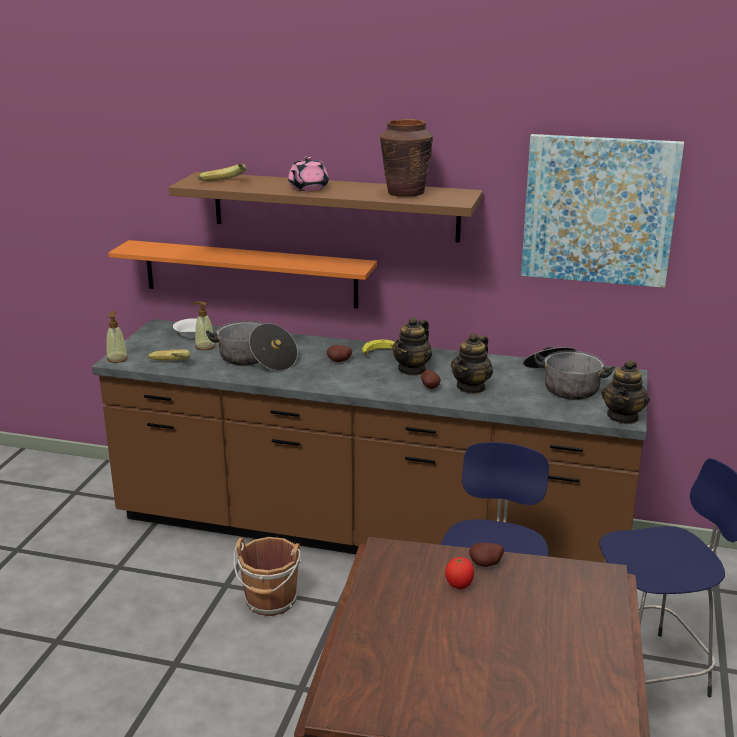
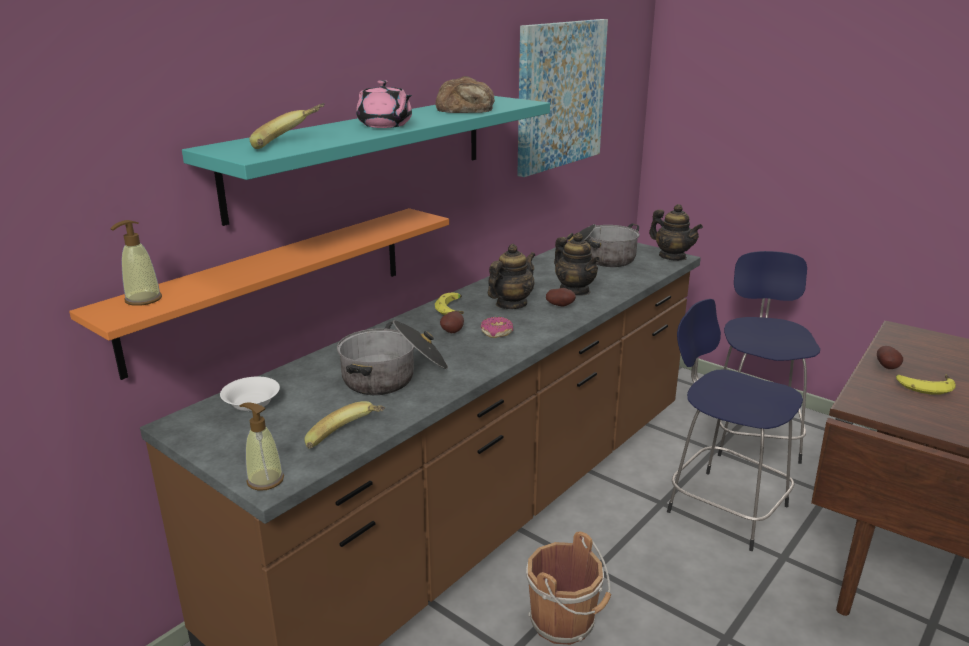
camera: 65 degrees left, 0 degrees up
brown shelf [168,172,483,243] -> turquoise shelf [182,96,550,226]
soap dispenser [191,302,215,350] -> soap dispenser moved to [110,220,162,306]
brown vase [380,119,433,197] -> bread [436,76,495,113]
teapot [392,317,432,376] -> teapot turned 105 degrees counterclockwise [488,244,535,309]
tomato [445,557,474,589] -> banana [896,375,956,395]
none -> donut [481,317,513,338]

